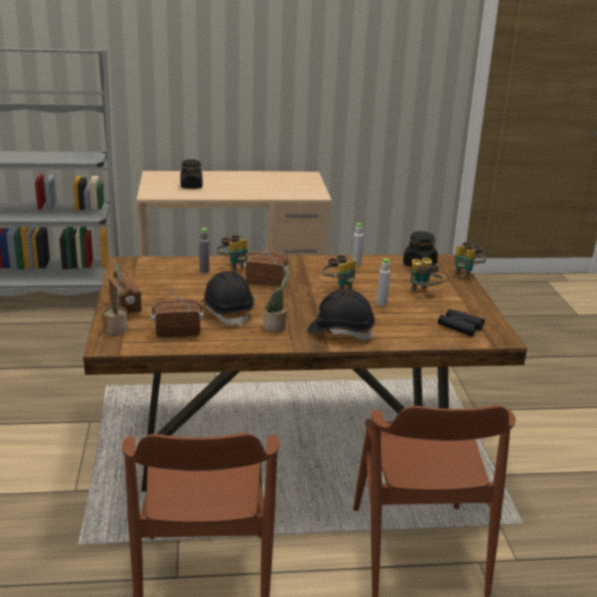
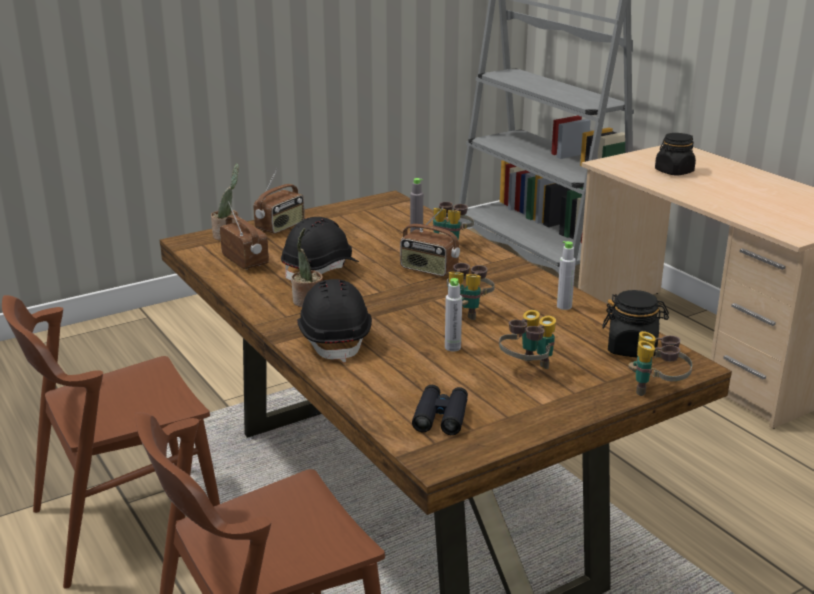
camera: 65 degrees right, 0 degrees up
radio [243,241,289,287] -> radio turned 135 degrees clockwise [400,208,460,276]

